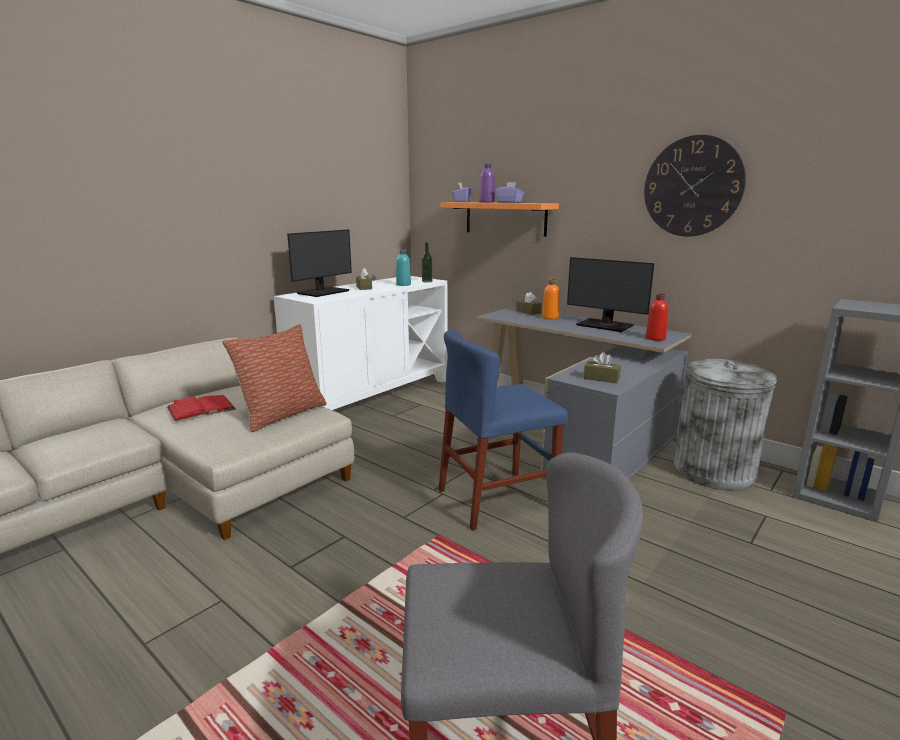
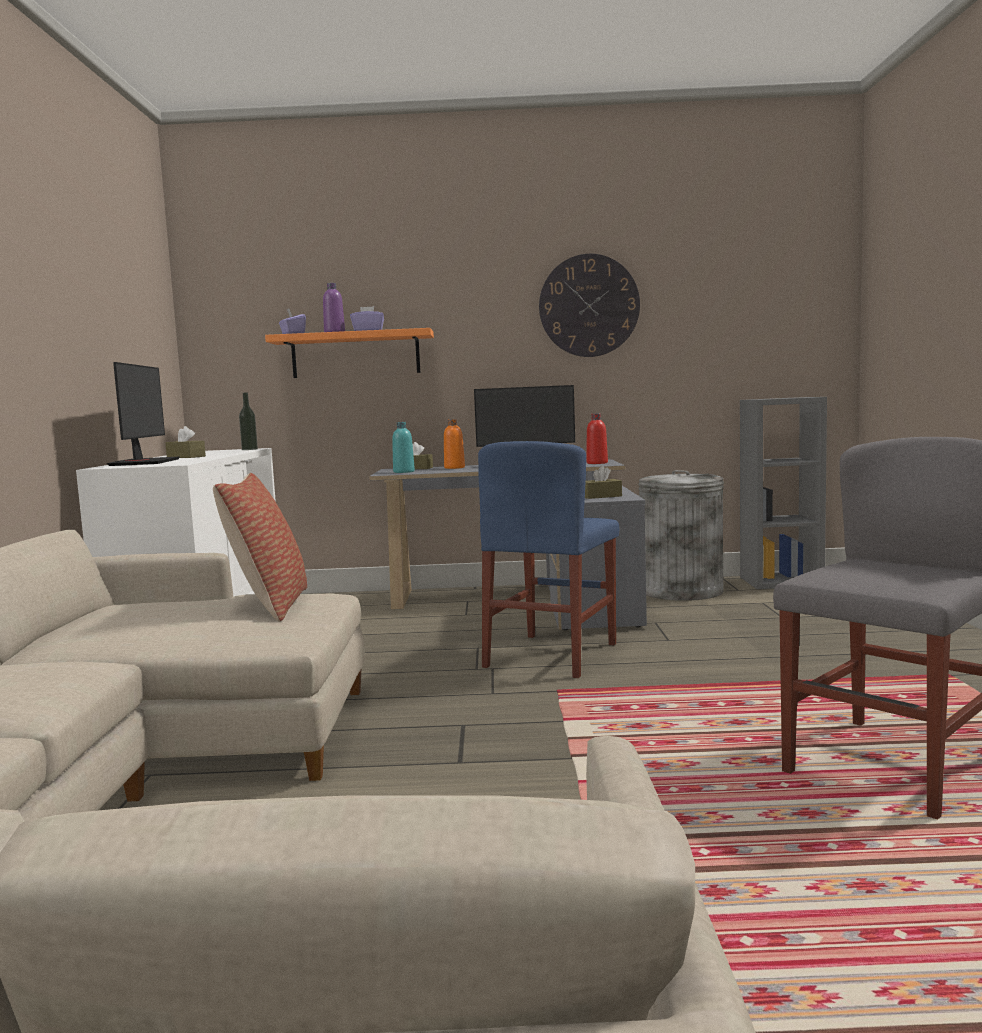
camera: 40 degrees left, 10 degrees down
red book [167,395,236,421] -> none
turquoise bottle [396,250,411,286] -> turquoise bottle moved to [392,422,415,473]

